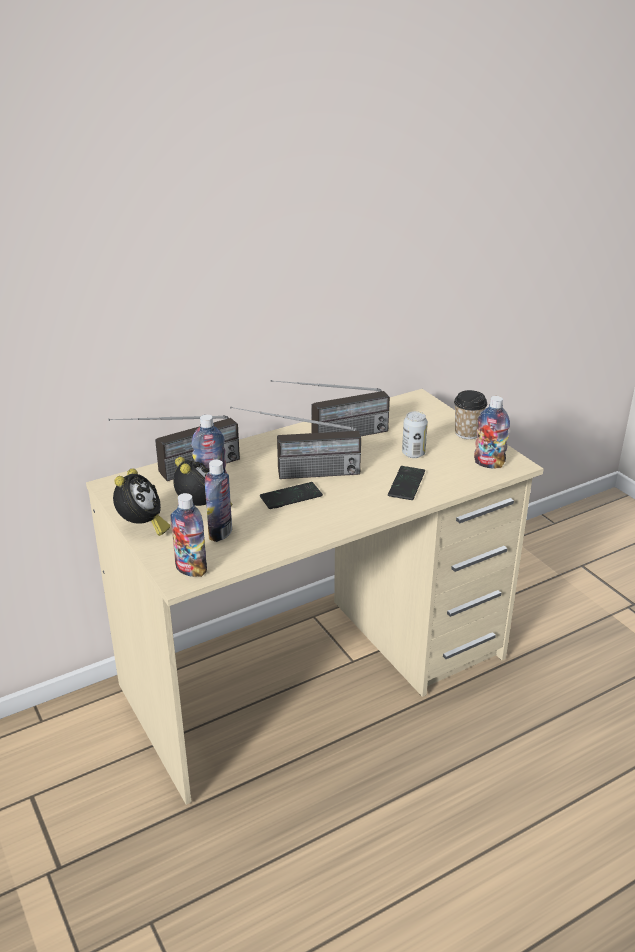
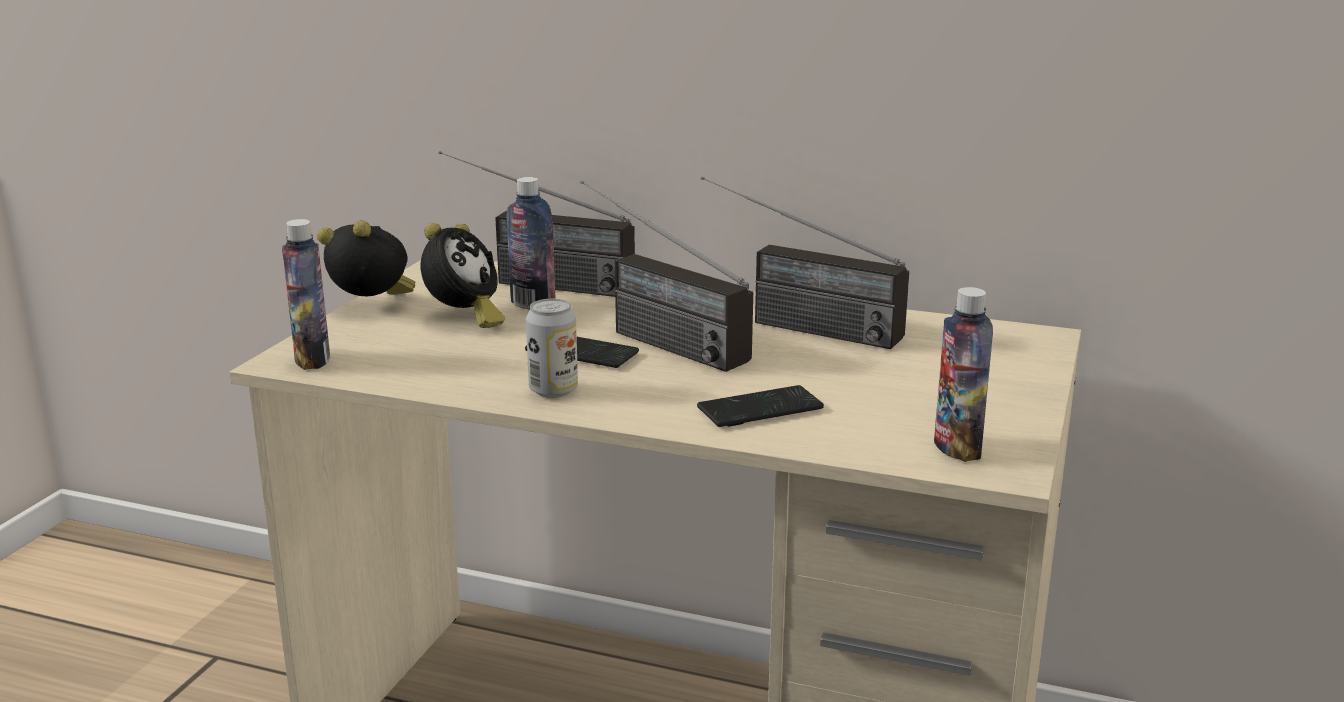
camera: 50 degrees right, 10 degrees down
alarm clock [113,468,170,536] -> alarm clock turned 135 degrees counterclockwise [317,221,415,296]
bottle [205,460,232,542] -> none
can [402,411,428,458] -> can moved to [526,299,578,398]
cup [454,390,487,439] -> none

